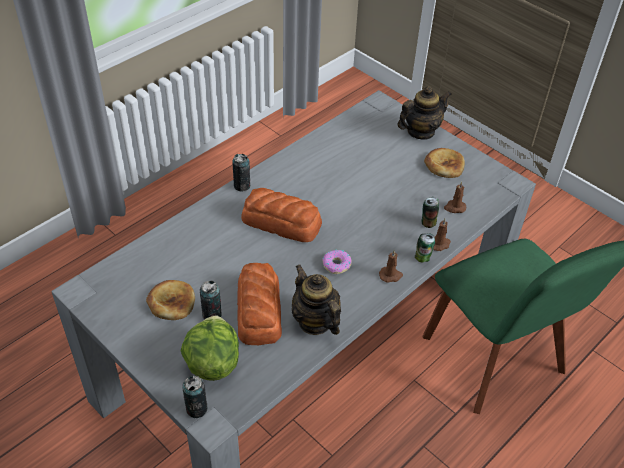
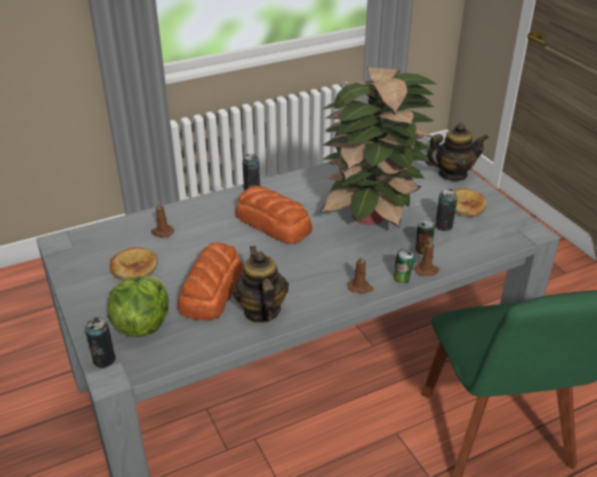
camera: 20 degrees right, 10 degrees down
can [200,281,222,320] -> can moved to [435,189,457,231]
donut [322,249,352,274] -> none
brown candle [444,181,466,213] -> brown candle moved to [151,201,174,238]
none -> potted plant [320,67,436,228]

